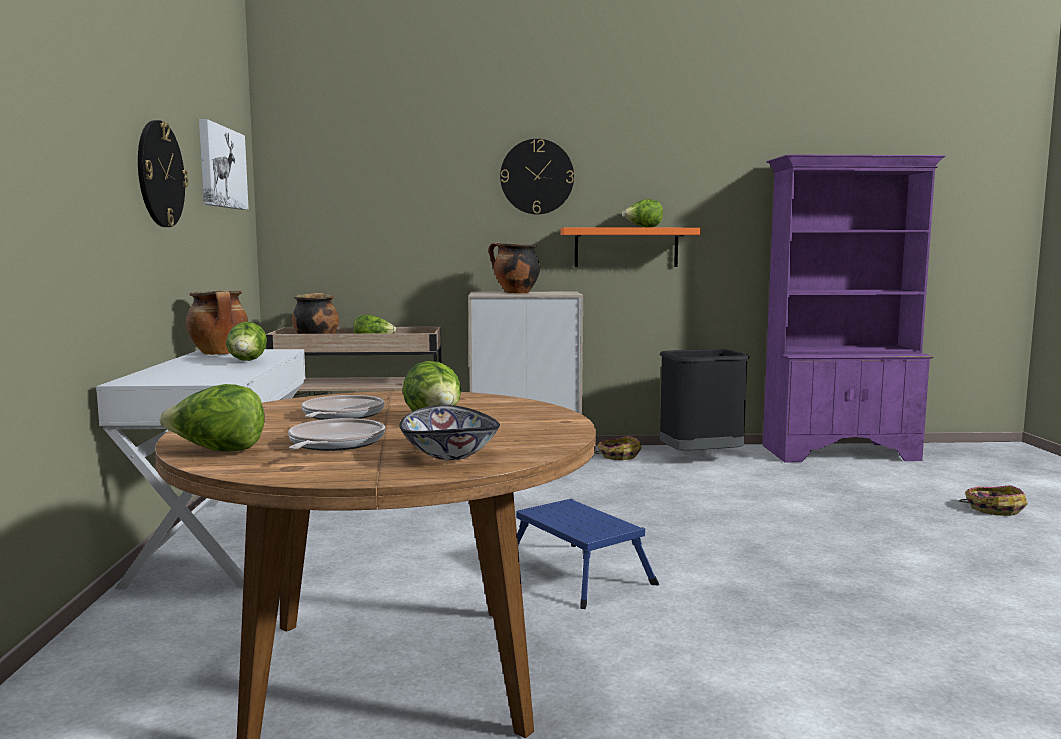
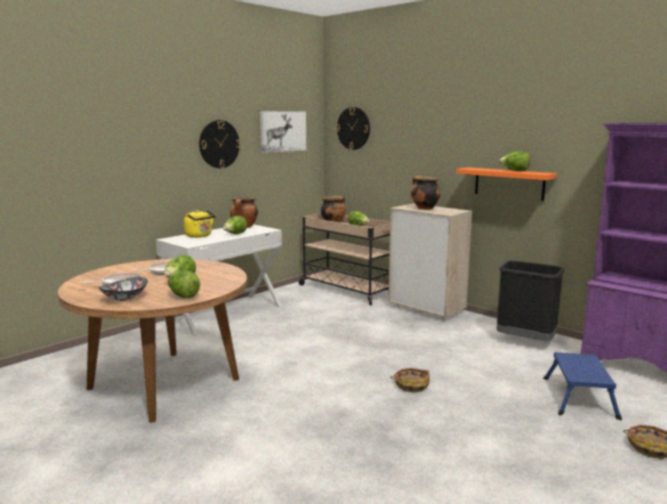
camera: 45 degrees right, 5 degrees up
lettuce [159,384,265,452] -> lettuce moved to [168,270,200,298]
wall clock [500,139,574,214] -> wall clock moved to [336,107,370,150]
blue step ladder [517,499,659,609] -> blue step ladder moved to [543,352,622,420]
basket [595,436,642,460] -> basket moved to [390,368,430,393]
none -> yellow kettle [184,210,216,238]

